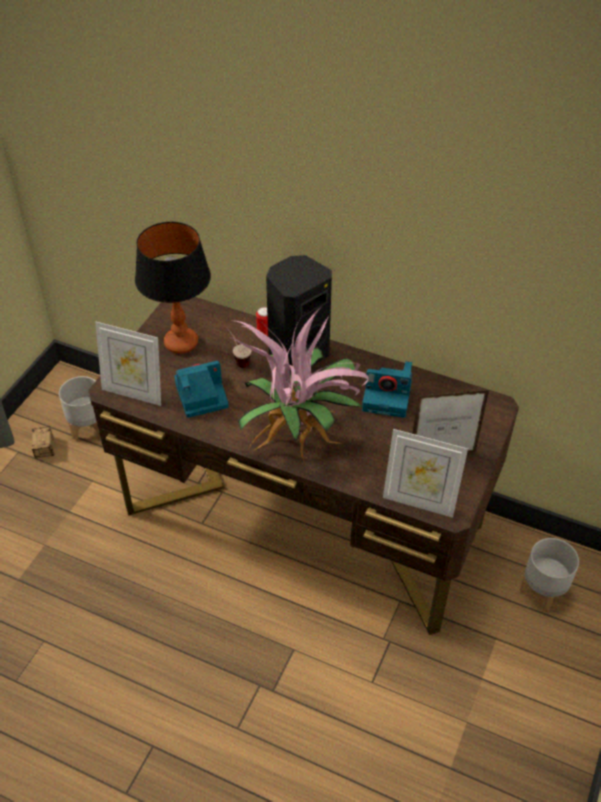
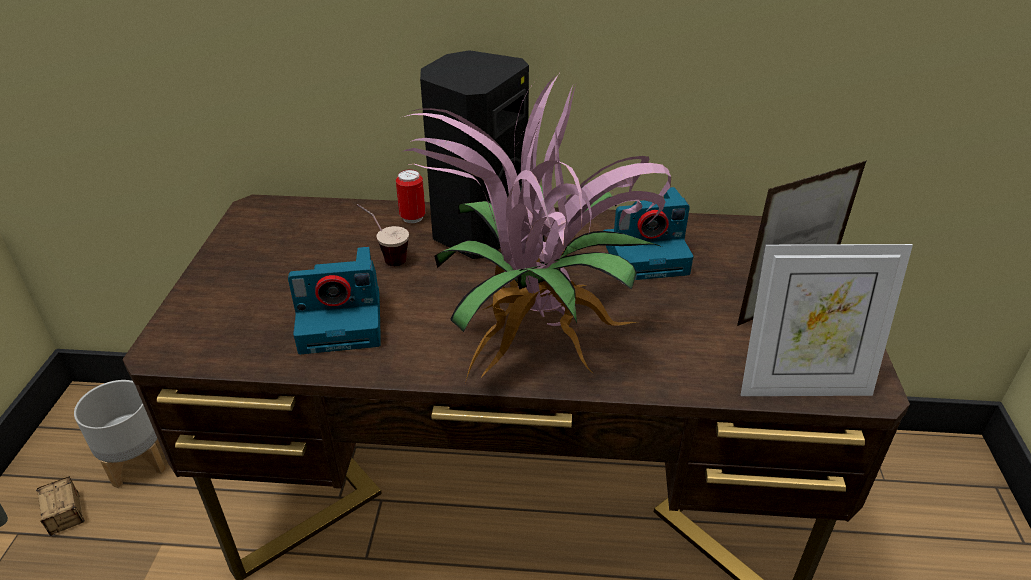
camera: 20 degrees left, 10 degrees down
picture frame [95,322,161,406] -> none
table lamp [135,222,211,354] -> none
camera [174,361,229,418] -> camera turned 150 degrees counterclockwise [288,247,381,354]
grey planter [520,538,579,612] -> none

